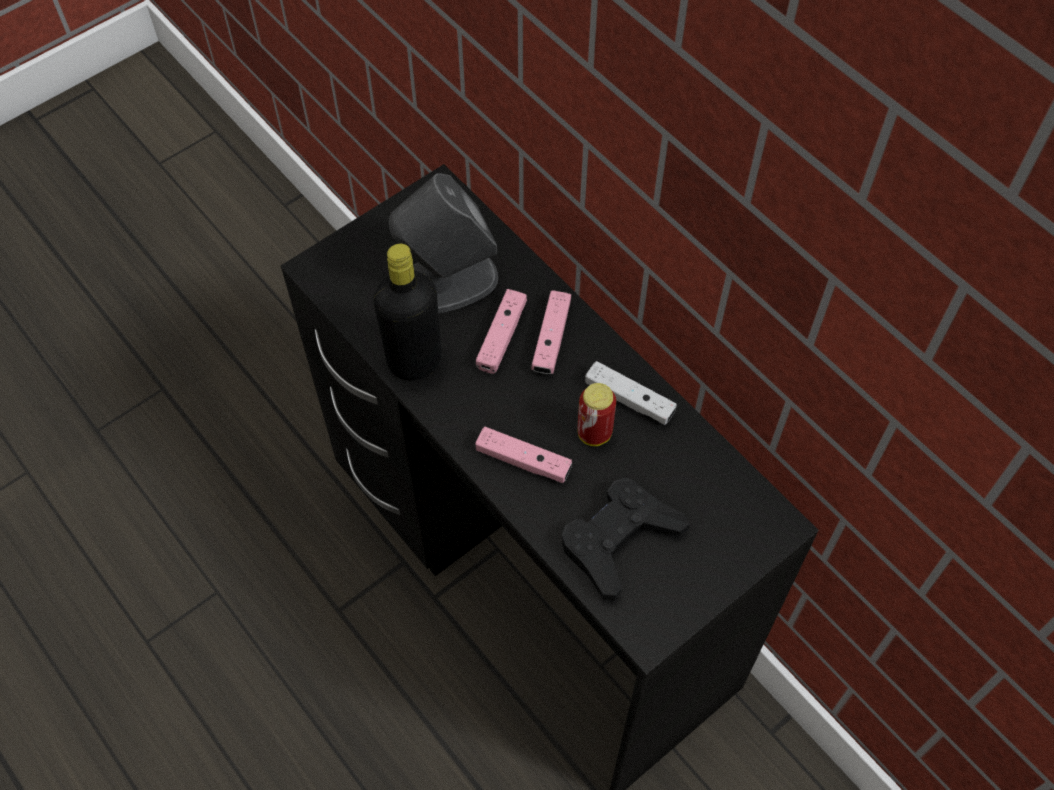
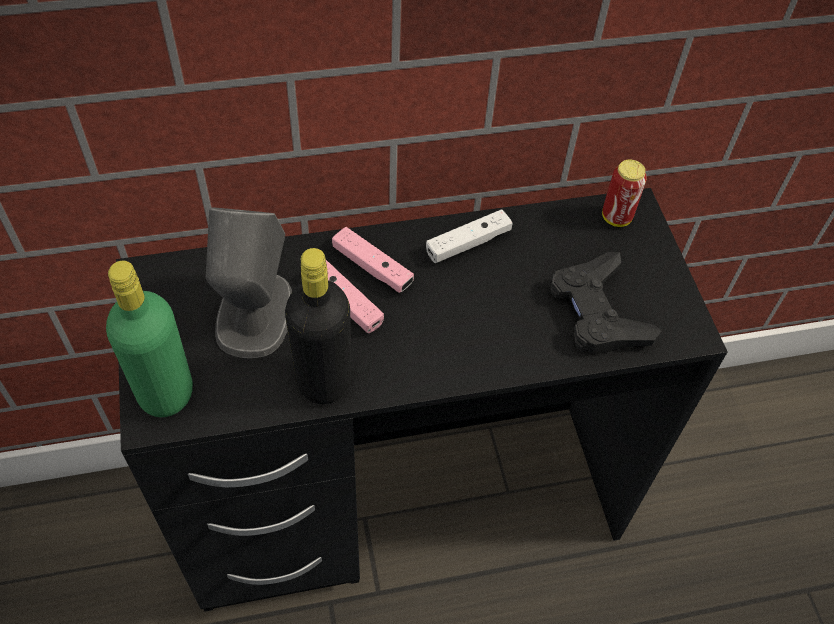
camera: 65 degrees left, 5 degrees down
pink game controller [475,427,572,483] -> none
can [577,383,616,446] -> can moved to [602,160,647,227]
none -> green bottle [106,261,193,417]

